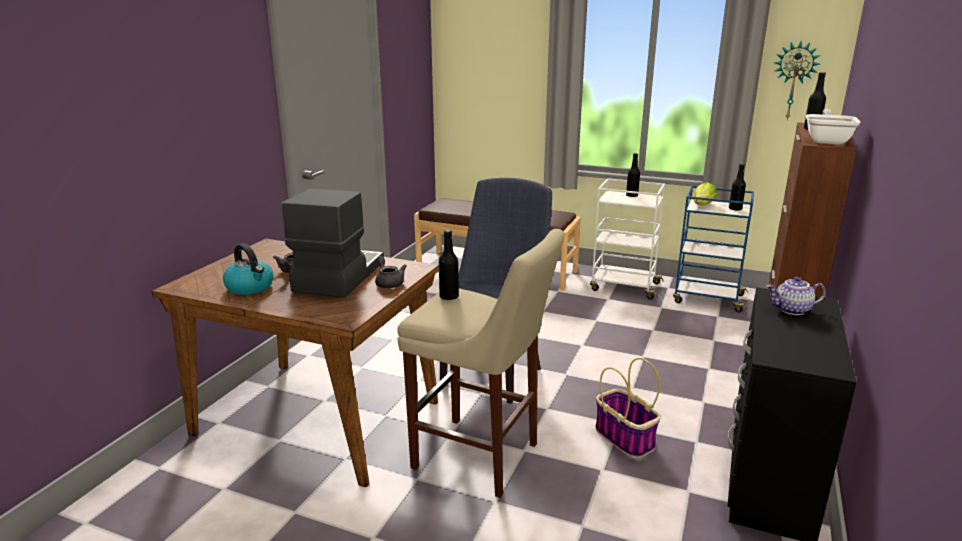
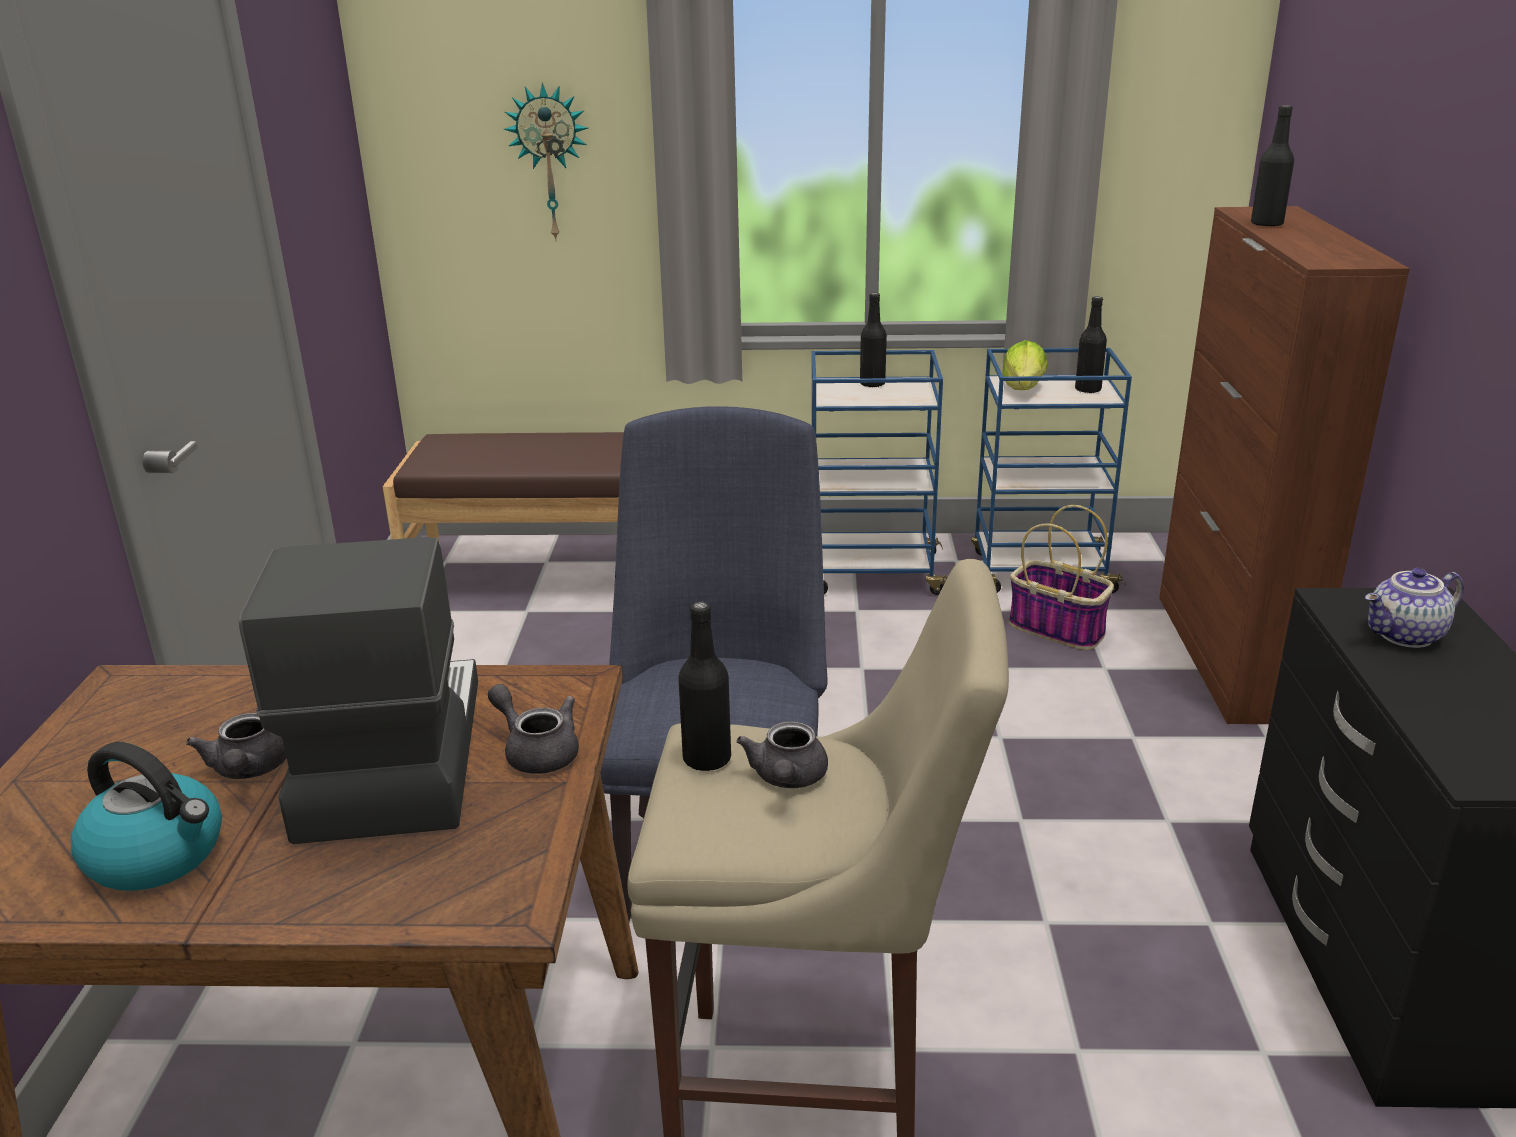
camera: 20 degrees left, 5 degrees up
white cart [590,178,665,299] -> blue cart [812,350,947,595]
basket [595,358,661,459] -> basket moved to [1009,505,1114,650]
wall clock [775,41,821,120] -> wall clock moved to [504,82,588,240]
frying pan [806,109,861,144] -> none
none -> grey teapot [736,721,828,788]

